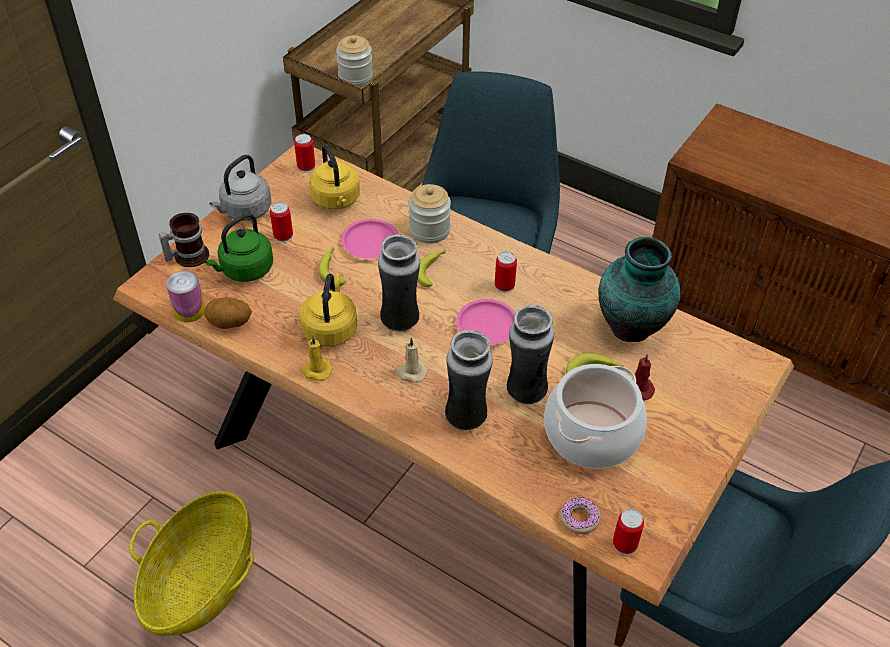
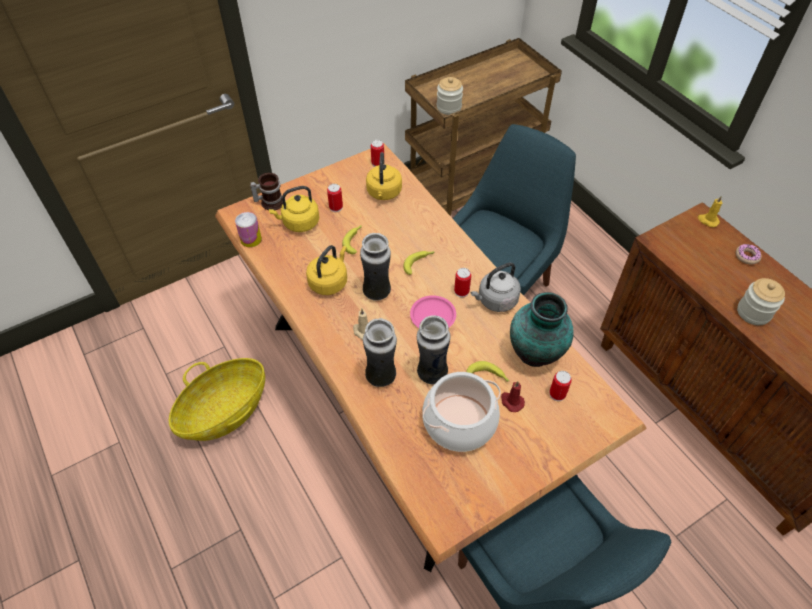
camera: 25 degrees right, 5 degrees up
potato [204,298,252,329] -> none
green kettle [205,213,273,282] -> yellow kettle [269,186,319,232]
grey kettle [210,155,271,221] -> grey kettle moved to [470,263,521,312]
yellow candle [300,336,333,381] -> yellow candle moved to [698,196,722,227]
pink plate [341,219,398,259] -> none
jar [409,184,451,243] -> jar moved to [737,278,785,325]
donut [560,497,601,534] -> donut moved to [736,244,762,264]
can [613,509,644,555] -> can moved to [549,371,572,401]

